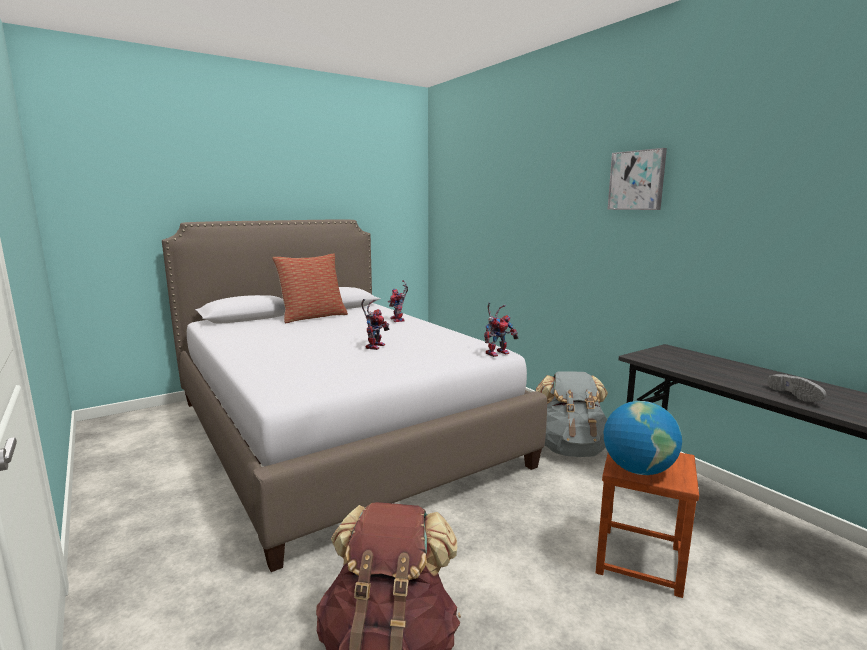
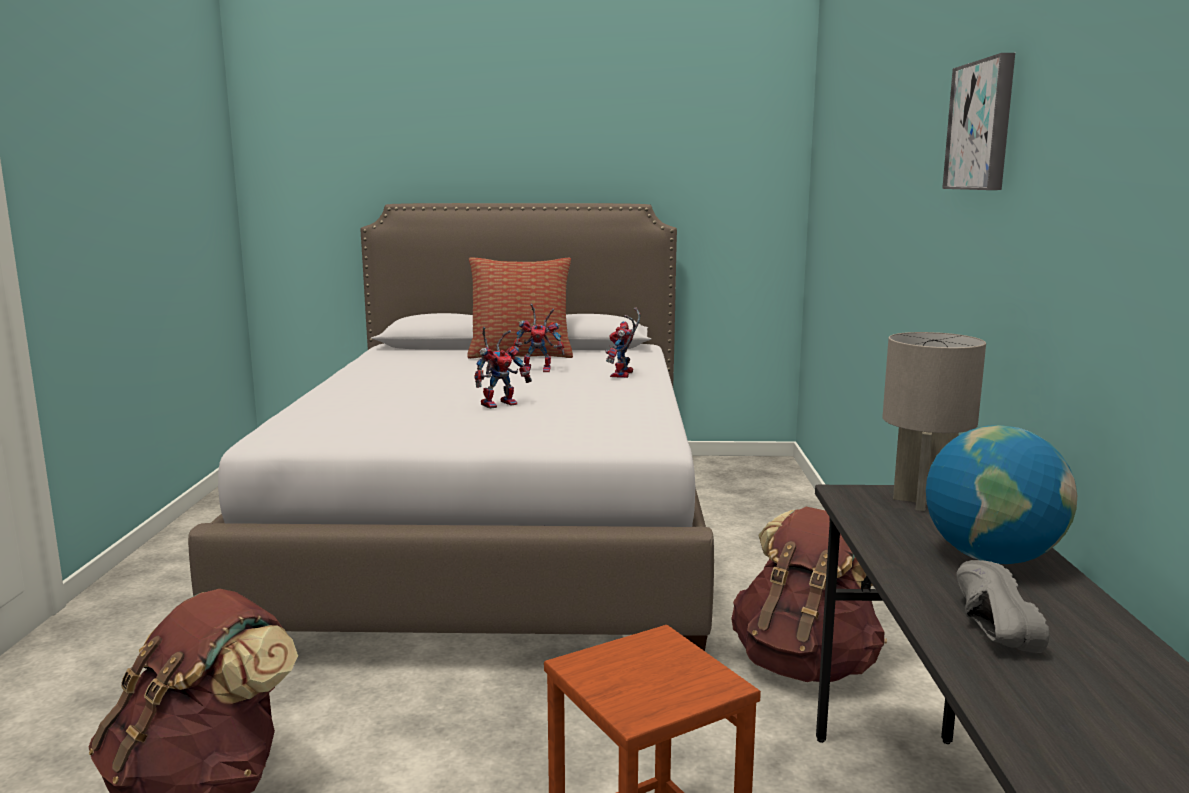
camera: 35 degrees right, 0 degrees up
toy robot [484,303,518,357] -> toy robot moved to [514,303,564,372]
grey backpack [536,371,608,457] -> brown backpack [731,507,887,682]
globe [604,401,682,475] -> globe moved to [926,425,1077,564]
grey shoe [767,374,827,402] -> grey shoe turned 150 degrees clockwise [957,560,1049,653]
none -> grey table lamp [882,332,986,511]

